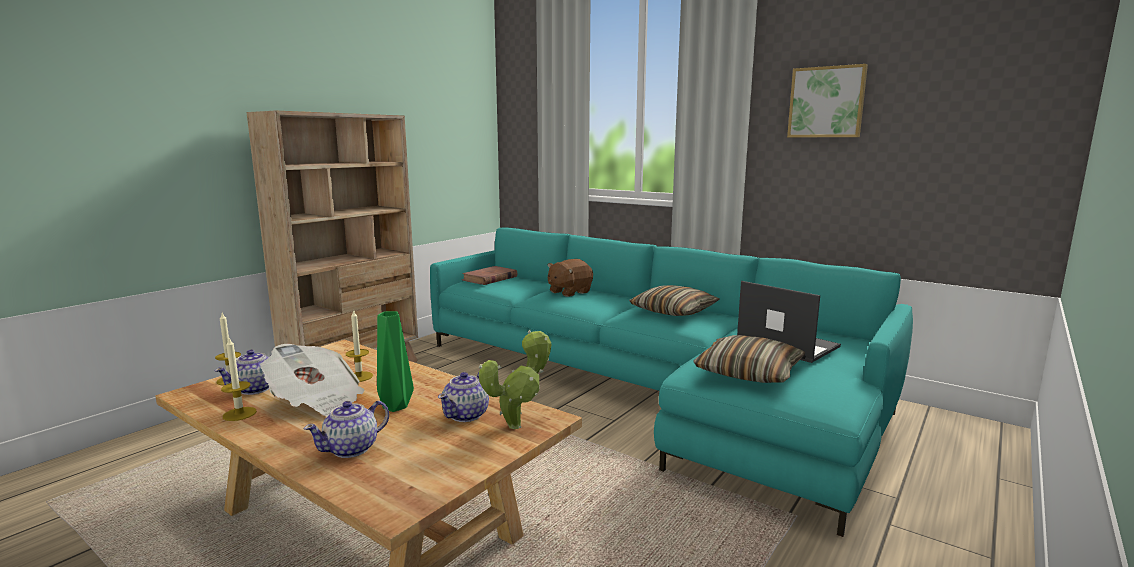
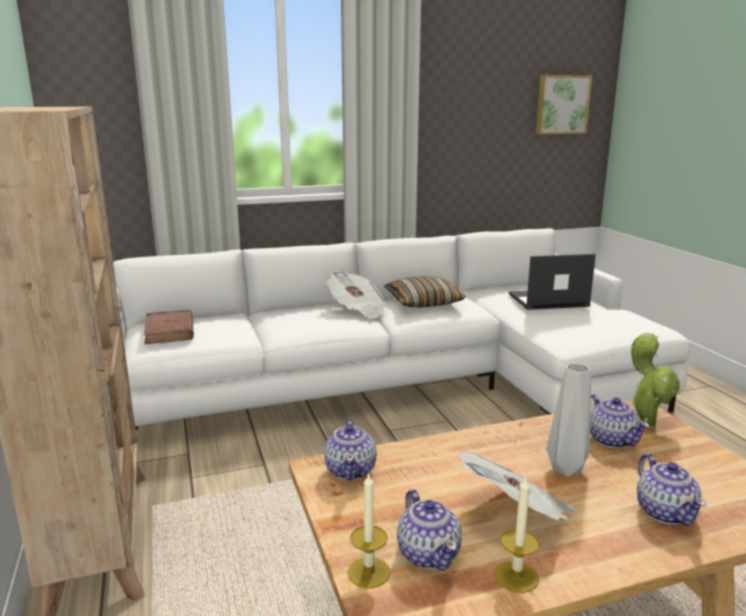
camera: 55 degrees left, 5 degrees up
candle [346,309,373,382] -> none
green vase [377,311,414,412] -> grey vase [547,363,591,477]
turquoise sofa [430,227,913,537] -> white sofa [113,228,690,430]
brown plush toy [548,259,593,297] -> none
pillow [693,335,805,383] -> none
picture [787,64,868,137] -> picture moved to [536,75,592,134]
none -> teapot [324,418,377,480]
none -> newspaper [327,271,388,319]

